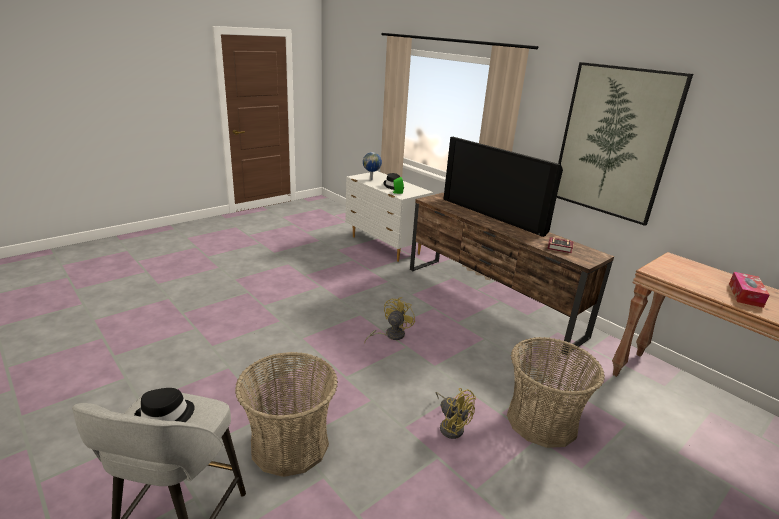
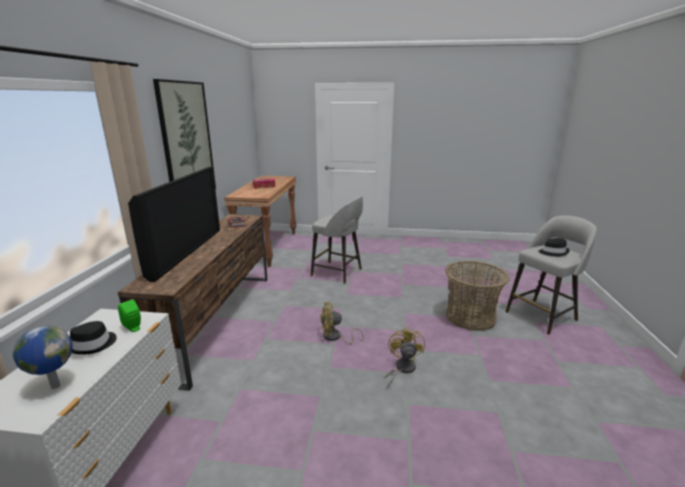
camera: 130 degrees left, 5 degrees down
yellow fan [436,388,476,439] -> yellow fan moved to [385,327,425,387]
basket [507,337,605,448] -> grey stool [311,196,363,284]

